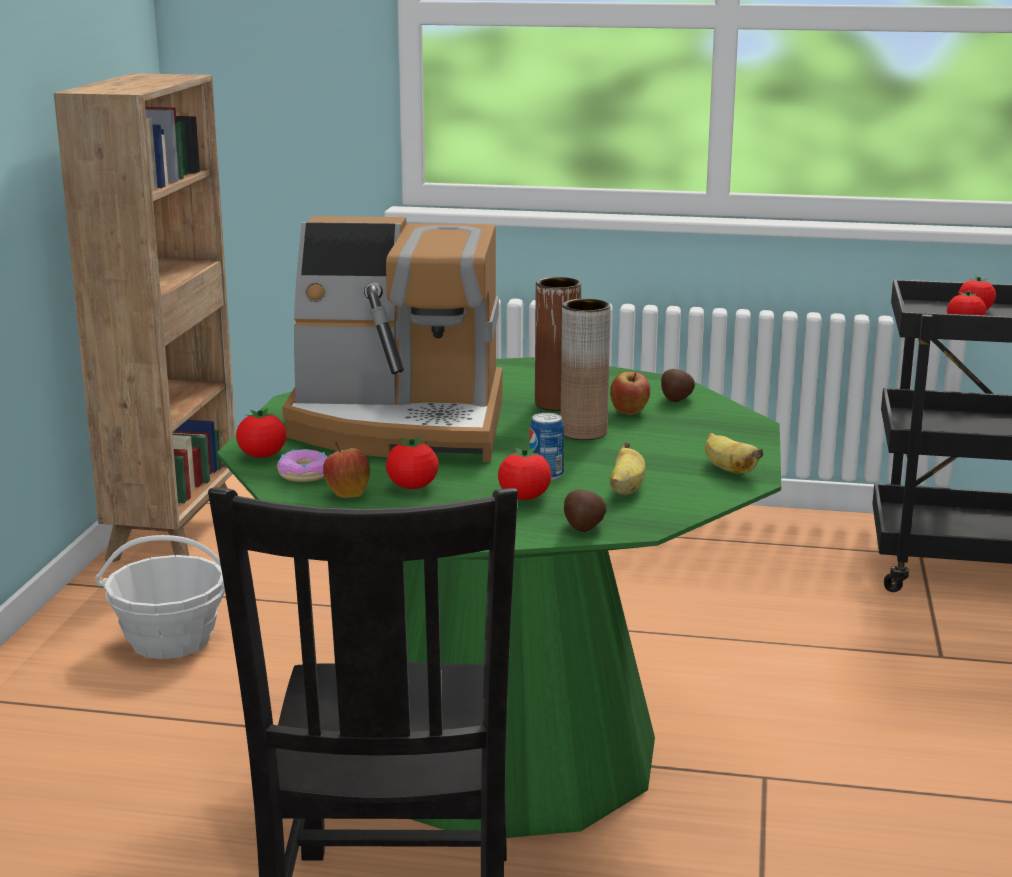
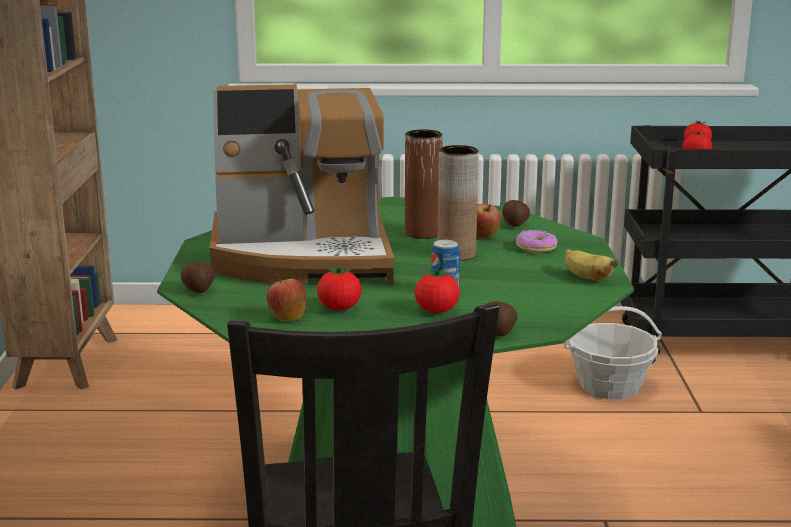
camera: 10 degrees left, 0 degrees up
basket [95,535,225,659] -> basket moved to [564,306,662,399]
tomato [236,408,286,458] -> potato [181,262,215,293]
donut [277,449,328,482] -> donut moved to [516,230,558,253]
banana [610,442,646,495] -> none

